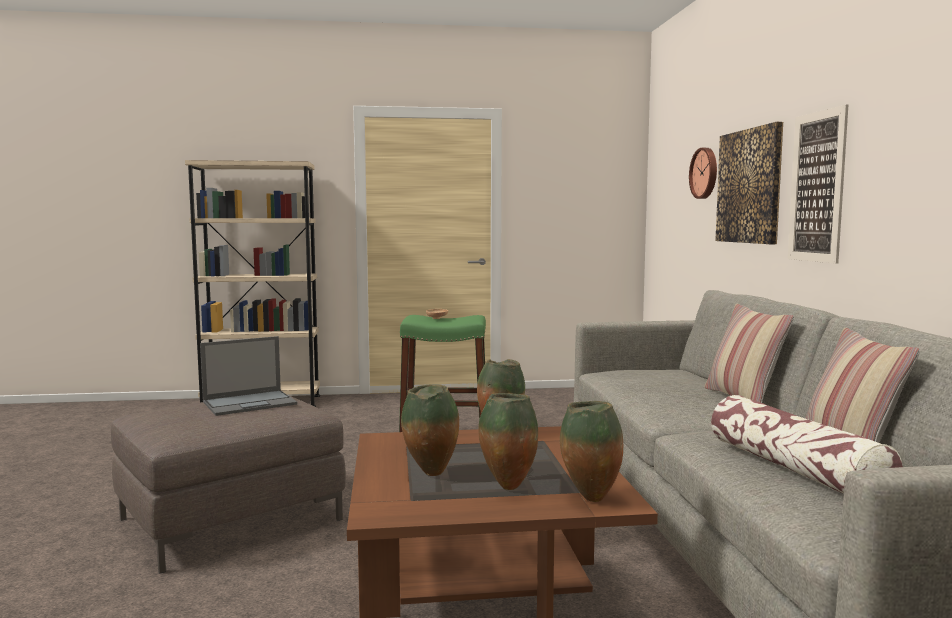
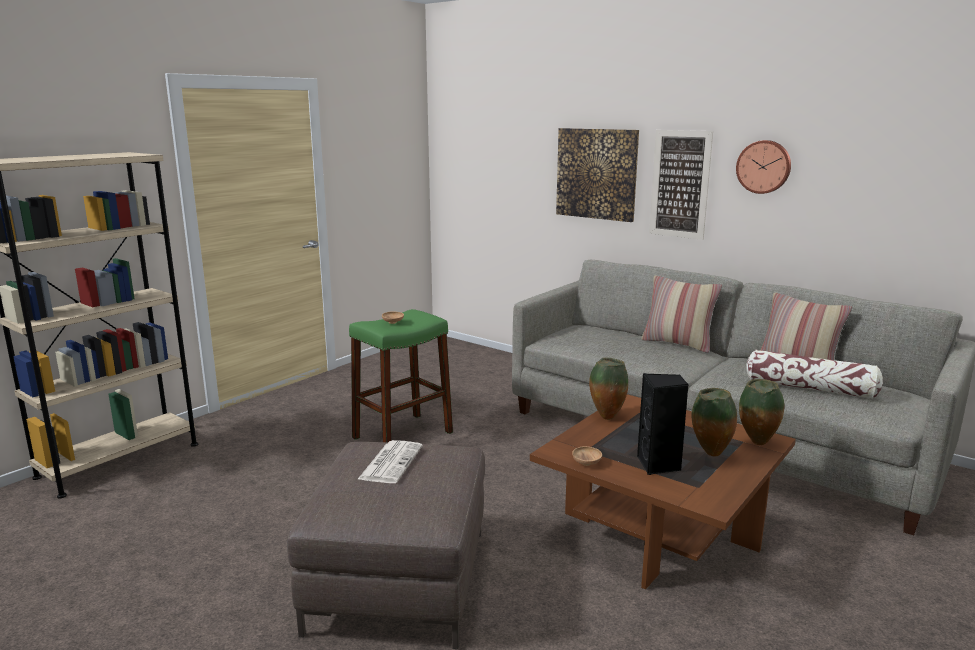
camera: 45 degrees left, 10 degrees up
laptop [200,336,297,416] -> newspaper [357,440,423,483]
vase [401,384,459,476] -> black speaker [637,373,688,475]
wall clock [689,148,717,199] -> wall clock moved to [736,140,791,194]
none -> brown bowl [572,446,602,466]

